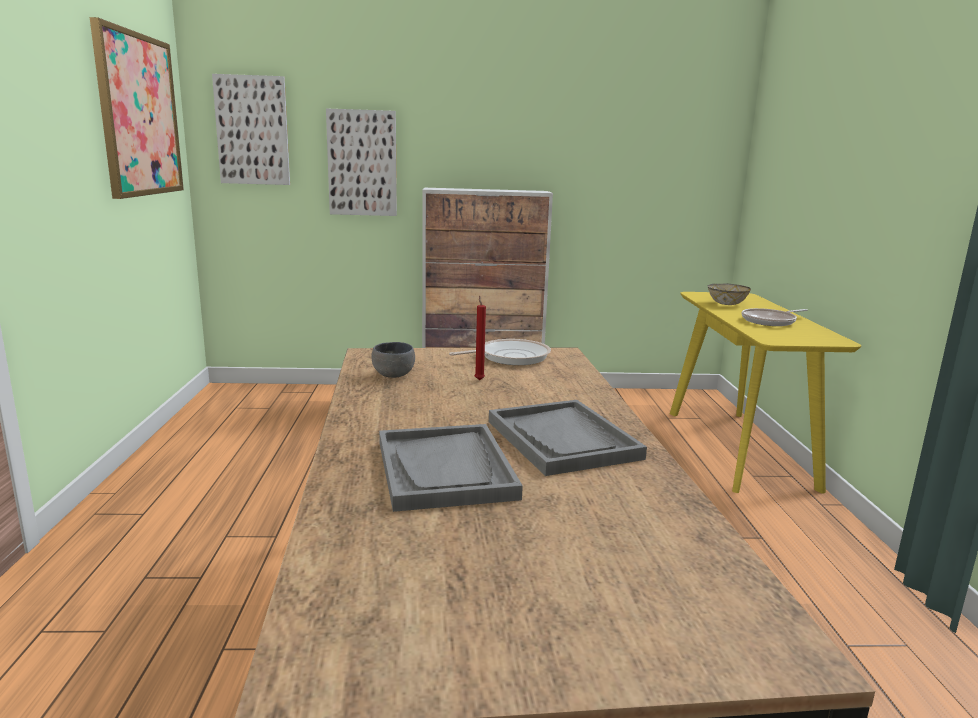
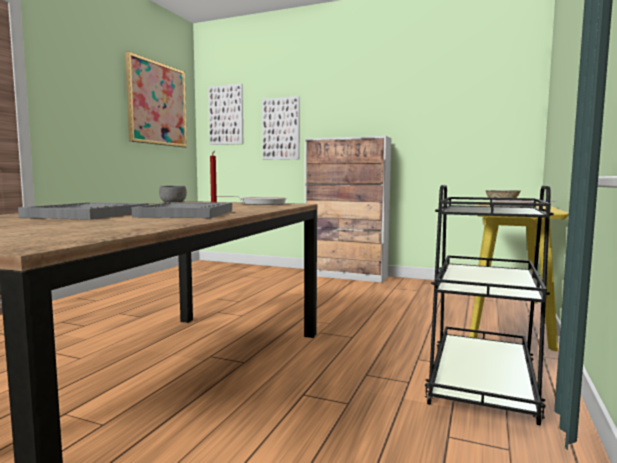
camera: 25 degrees right, 10 degrees down
none -> black cart [425,185,554,425]

